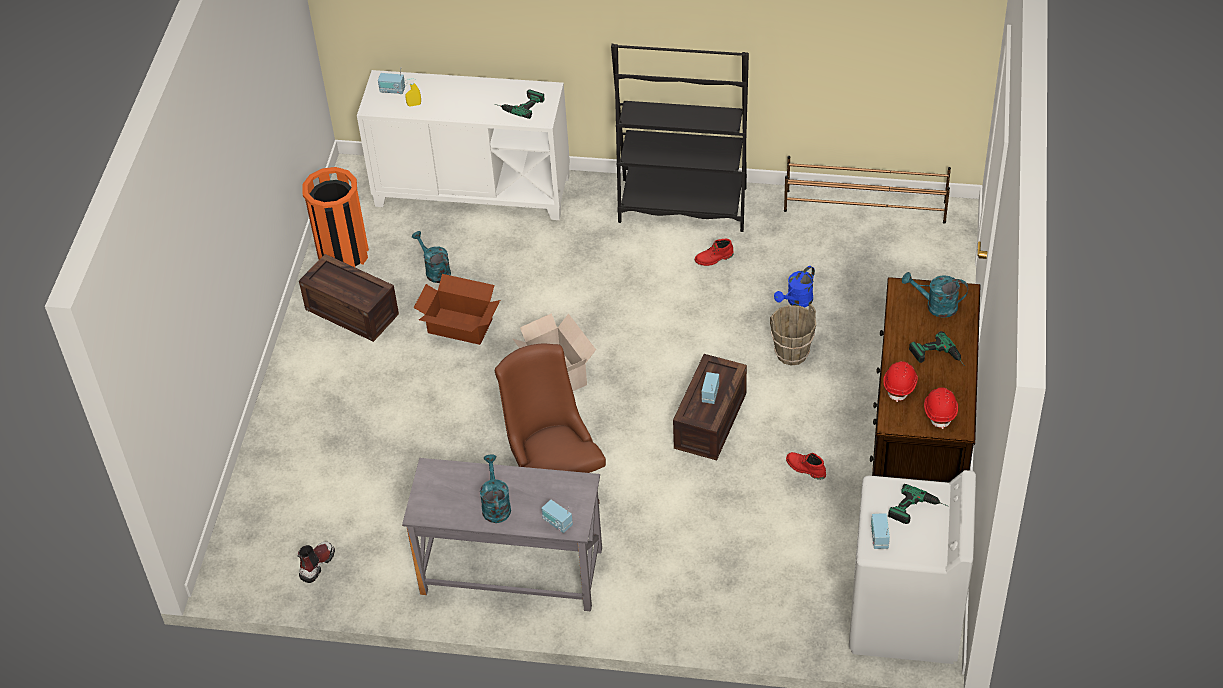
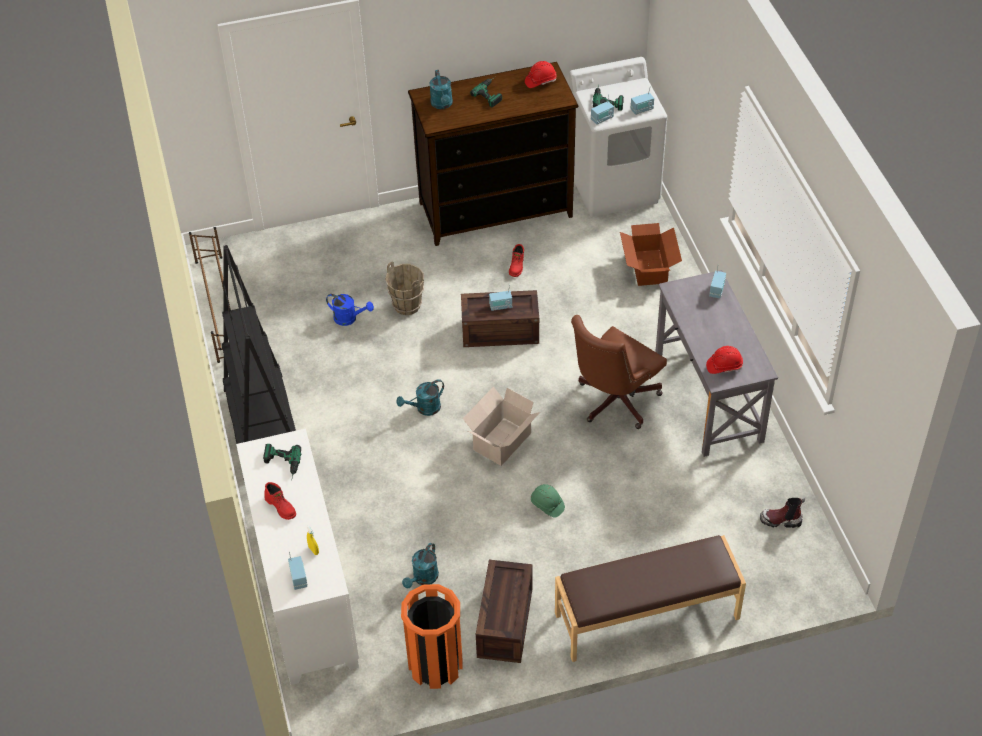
camera: 115 degrees left, 0 degrees up
cardboard box [414,274,500,345] -> cardboard box moved to [620,223,682,286]
turquoise watering can [480,454,511,523] -> turquoise watering can moved to [396,379,444,416]
red boot [695,239,733,266] -> red boot moved to [264,482,296,520]
red hard hat [883,361,918,402] -> red hard hat moved to [706,346,743,374]
none -> green hard hat [531,484,565,518]
none -> brown bench [555,535,746,662]
none -> radio [591,96,614,125]

